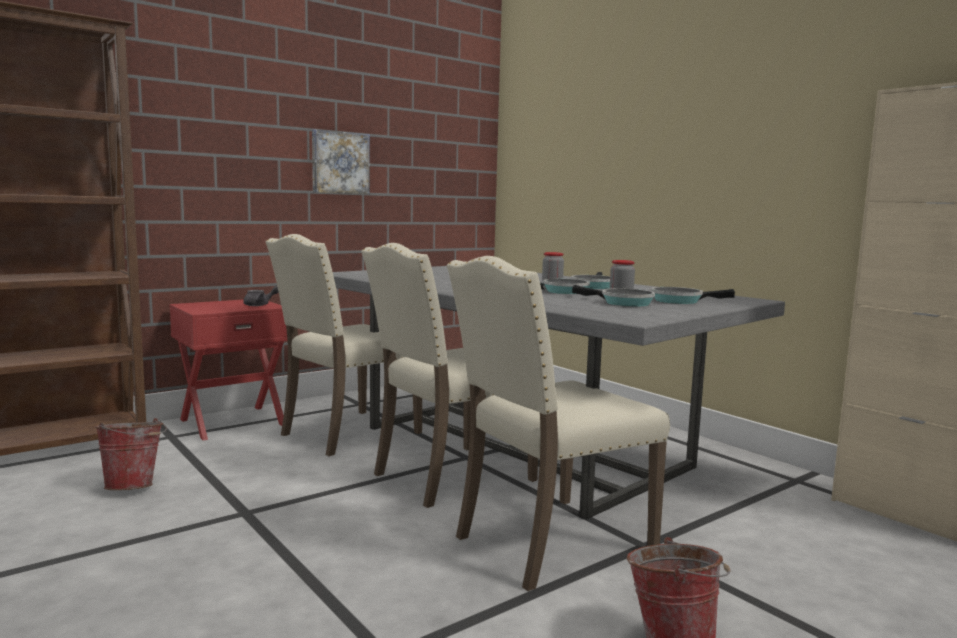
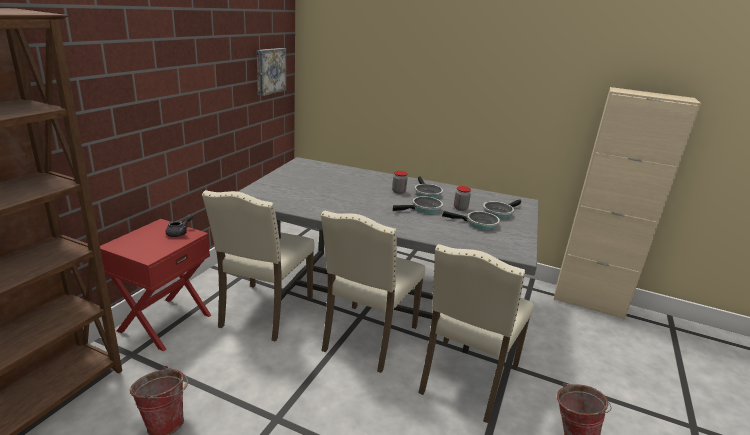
camera: 30 degrees left, 15 degrees up
picture [312,129,370,194] -> picture moved to [257,48,286,96]

